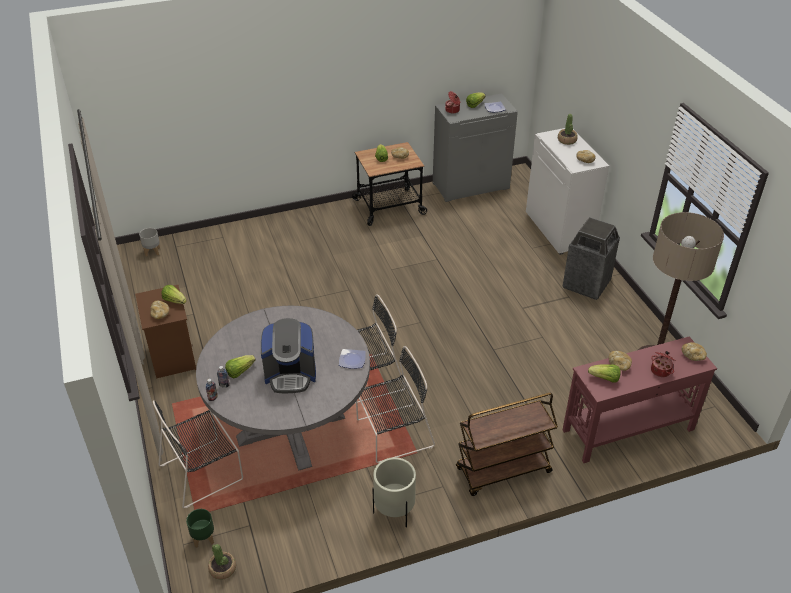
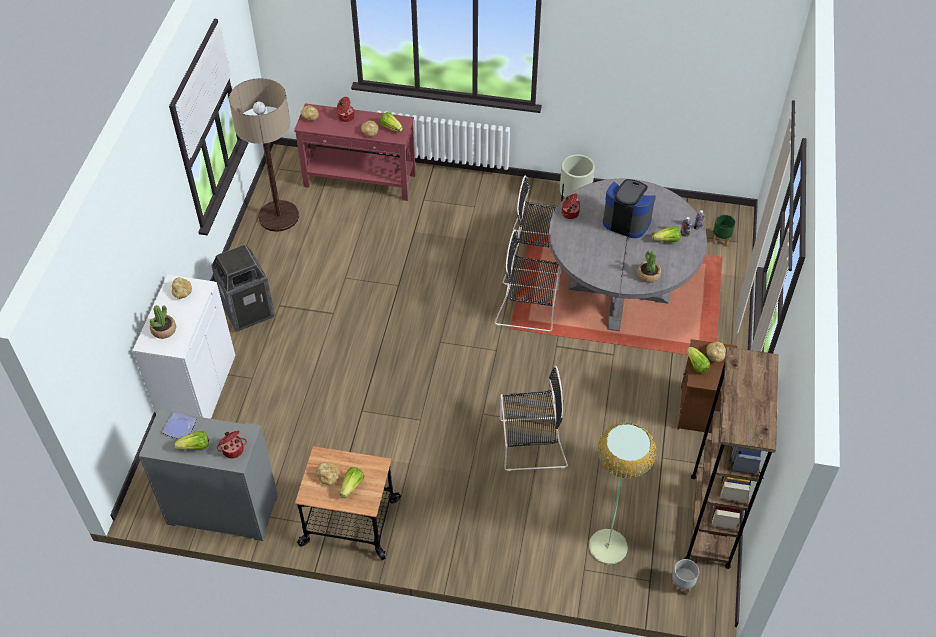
camera: 150 degrees left, 10 degrees up
black chair [153,400,243,508] -> black chair moved to [500,366,568,471]
potted plant [208,544,236,580] -> potted plant moved to [637,251,661,283]
plate [339,349,366,369] -> cooking pot [561,193,580,219]
brown cart [456,393,558,496] -> none
none -> floor lamp [589,422,657,564]
none -> brown bookcase [684,347,779,569]

